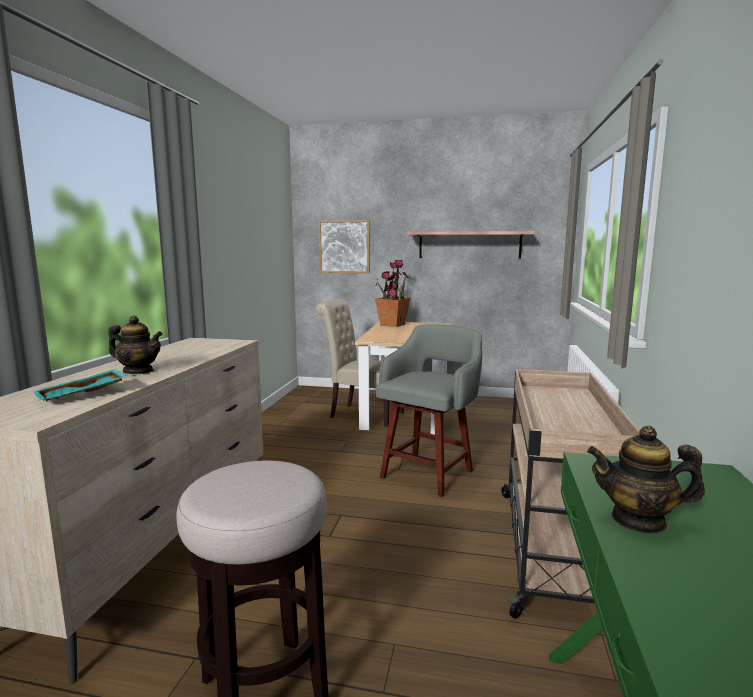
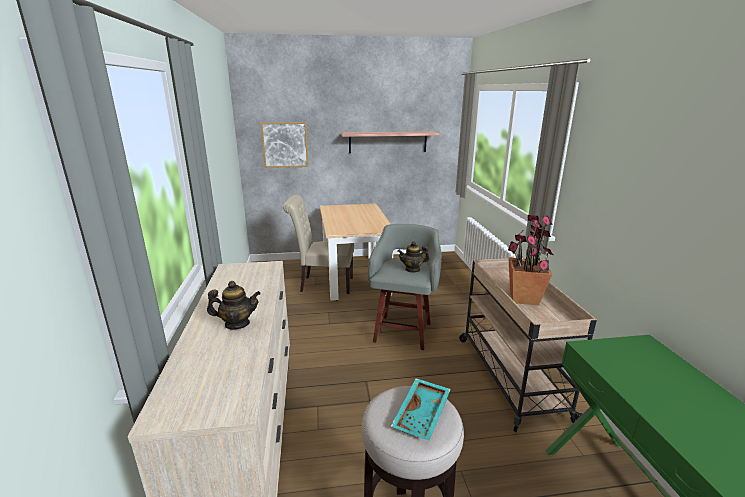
camera: 20 degrees left, 10 degrees up
turquoise tray [33,369,127,401] -> turquoise tray moved to [391,378,451,441]
potted plant [375,260,411,327] -> potted plant moved to [508,215,553,305]
teapot [587,426,705,534] -> teapot moved to [397,241,429,273]

